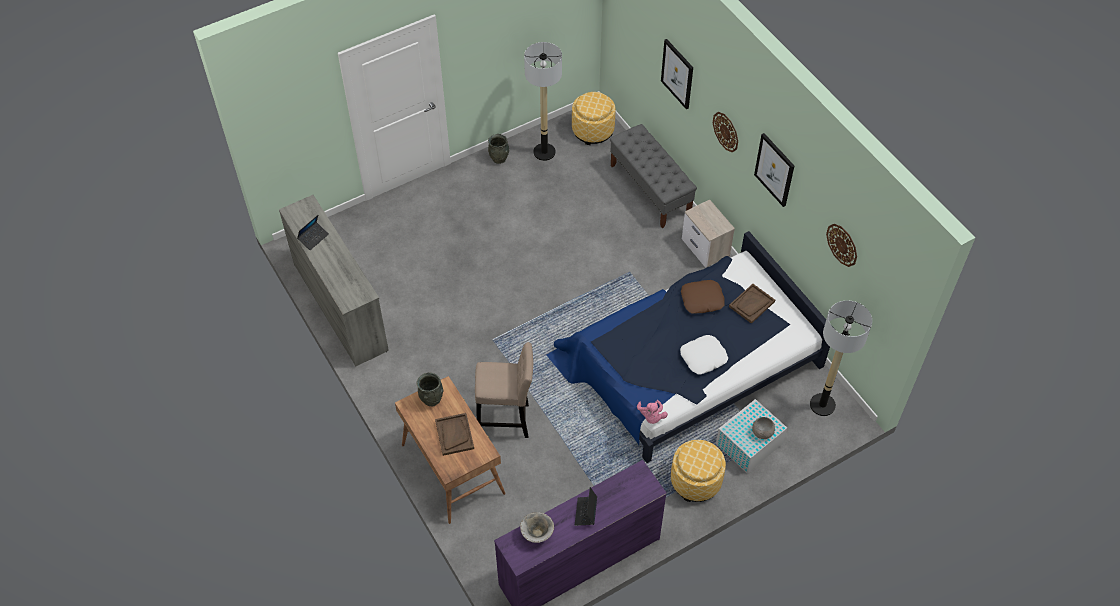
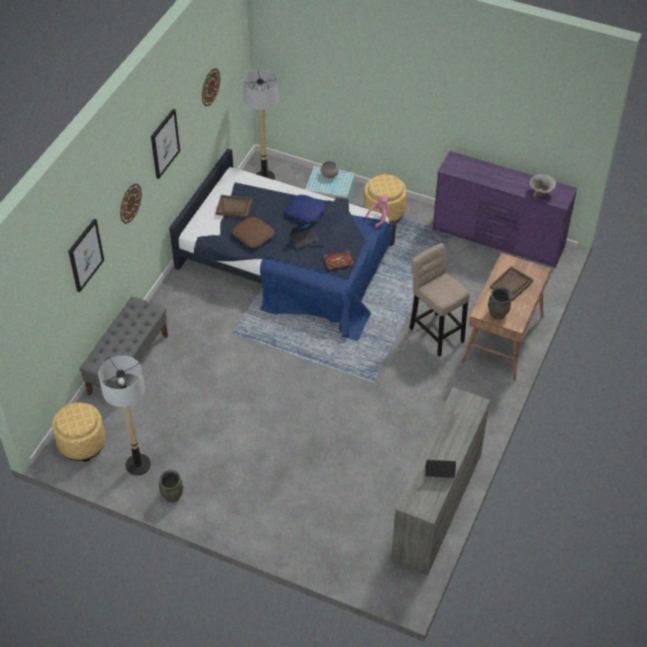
camera: 125 degrees left, 5 degrees down
laptop [575,487,597,526] -> laptop moved to [290,220,318,249]
white pillow [680,335,728,375] -> blue pillow [285,195,326,223]
nightstand [682,200,735,268] -> none
none -> book [323,251,354,270]

